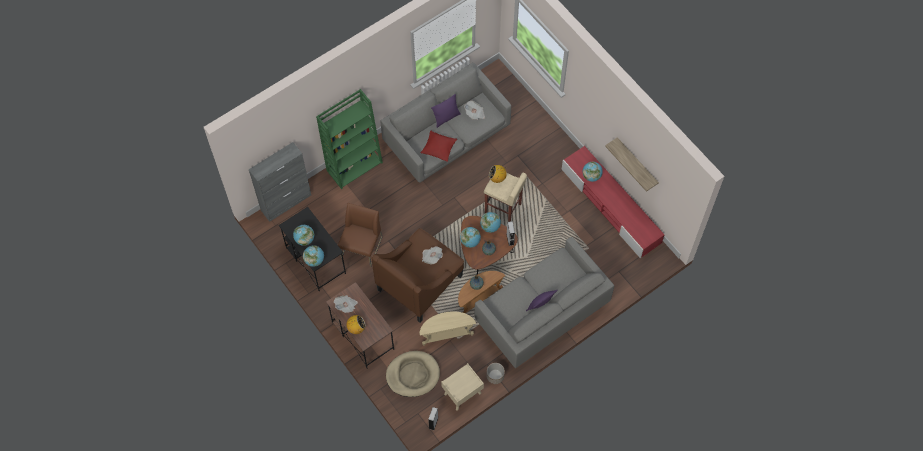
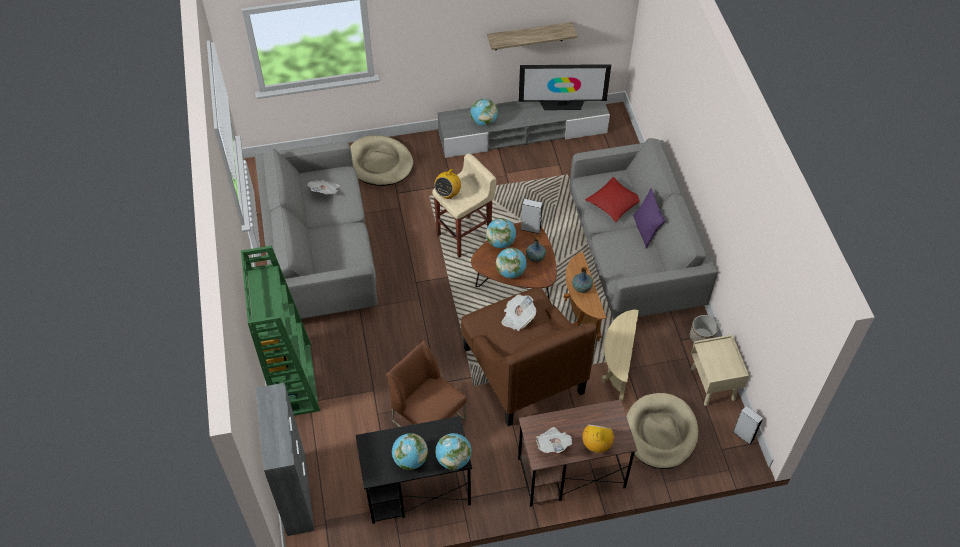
camera: 65 degrees left, 10 degrees down
red pillow [421,130,457,162] -> red pillow moved to [585,177,640,222]
purple pillow [431,94,461,128] -> none
red tv stand [561,146,665,258] -> grey tv stand [437,101,610,158]
none -> beige dog bed [350,135,413,186]
none -> television [519,64,611,110]

